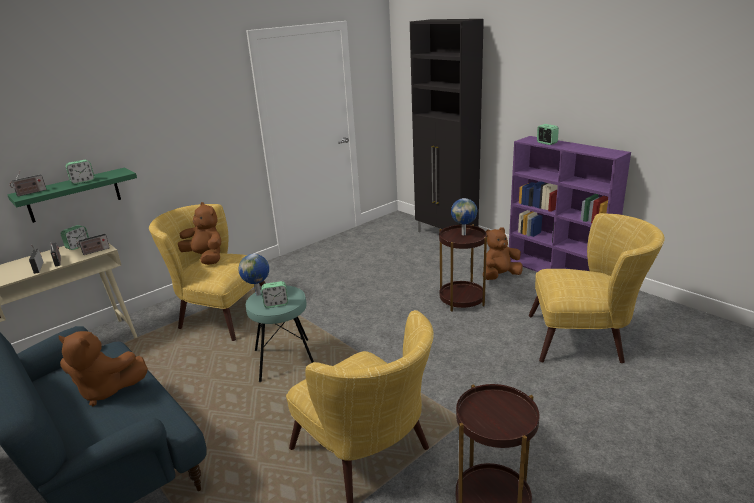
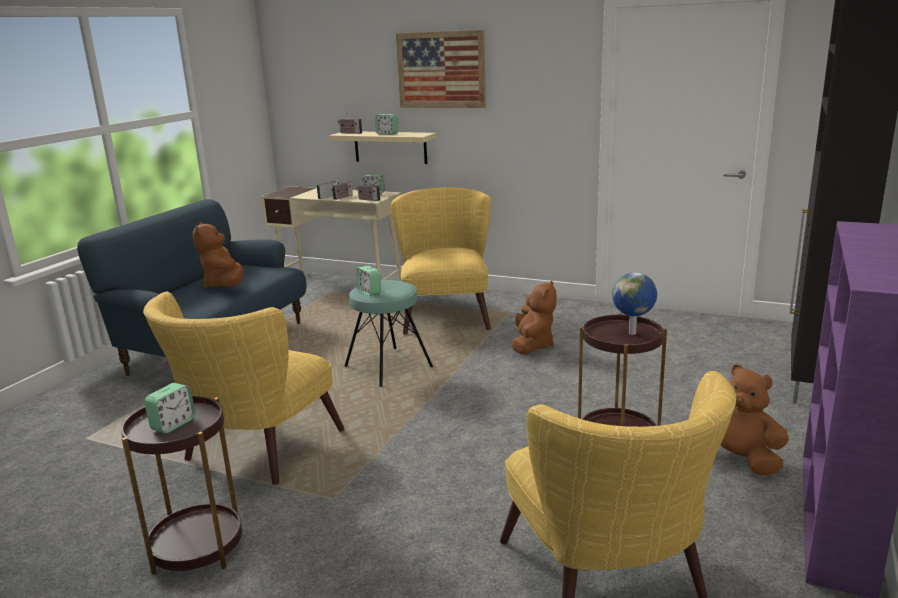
camera: 65 degrees right, 5 degrees down
green shelf [7,167,137,223] -> beige shelf [329,132,437,164]
brown plush toy [178,202,221,265] -> brown plush toy moved to [511,280,557,355]
globe [238,254,269,296] -> none
alarm clock [537,124,559,145] -> alarm clock moved to [144,383,195,433]
none -> picture [396,30,486,108]

